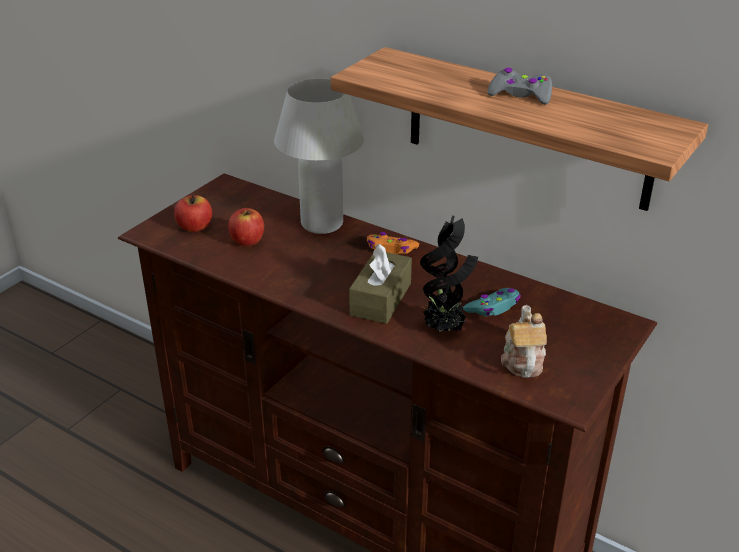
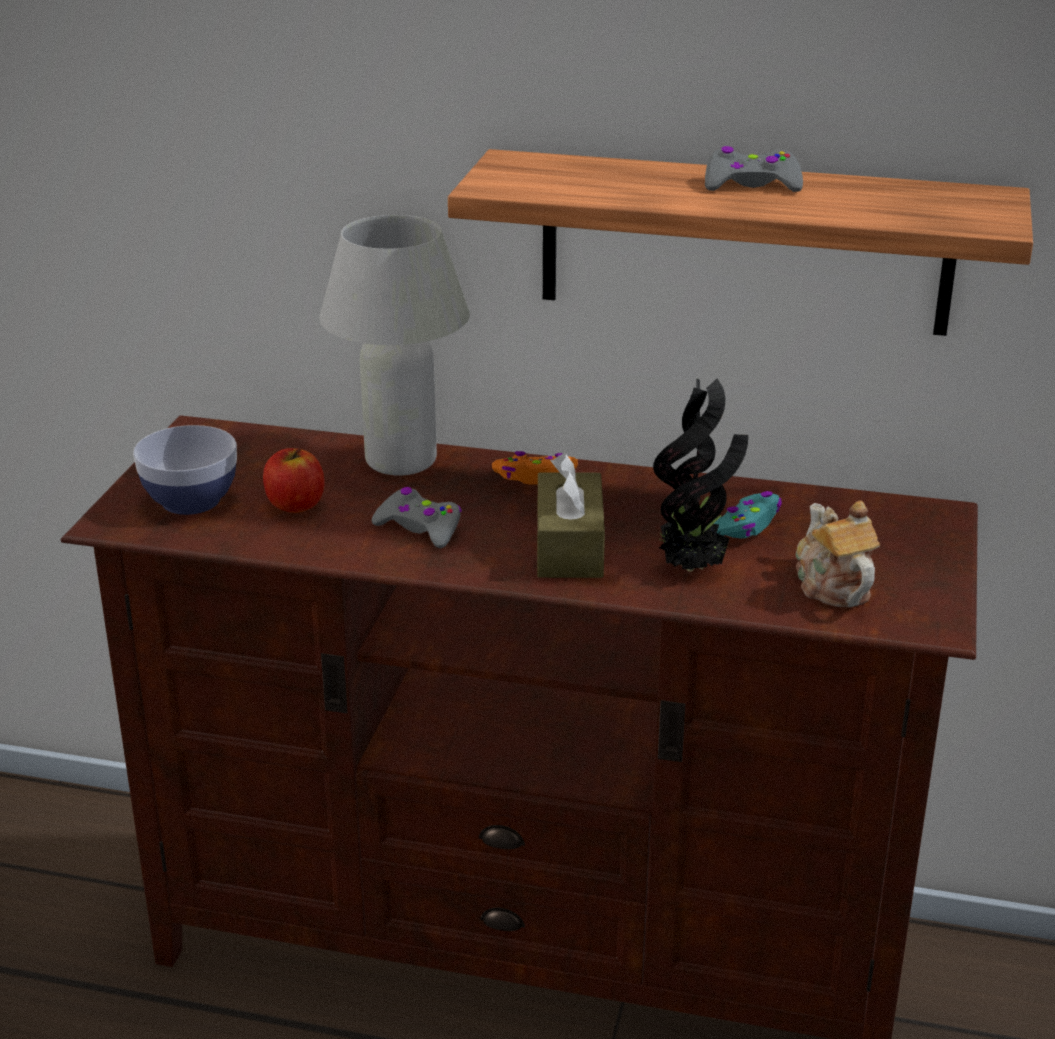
camera: 20 degrees left, 5 degrees down
apple [174,194,212,232] -> bowl [133,425,237,515]
none -> grey game controller [372,487,462,548]

